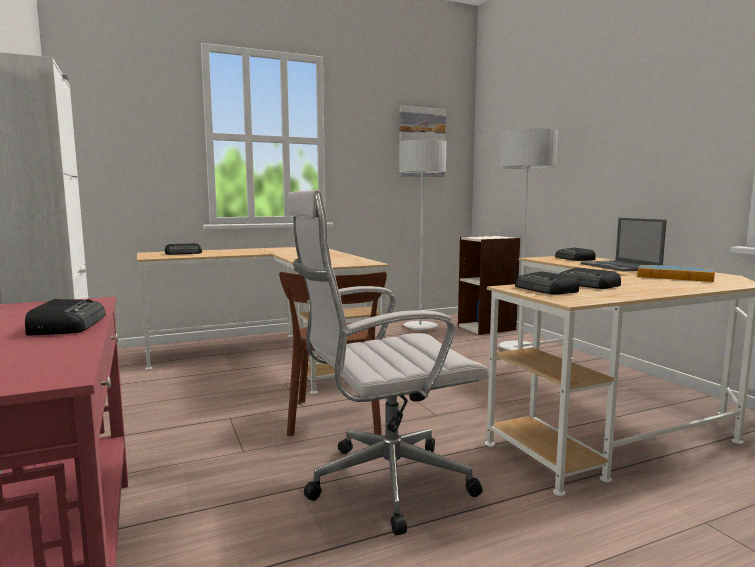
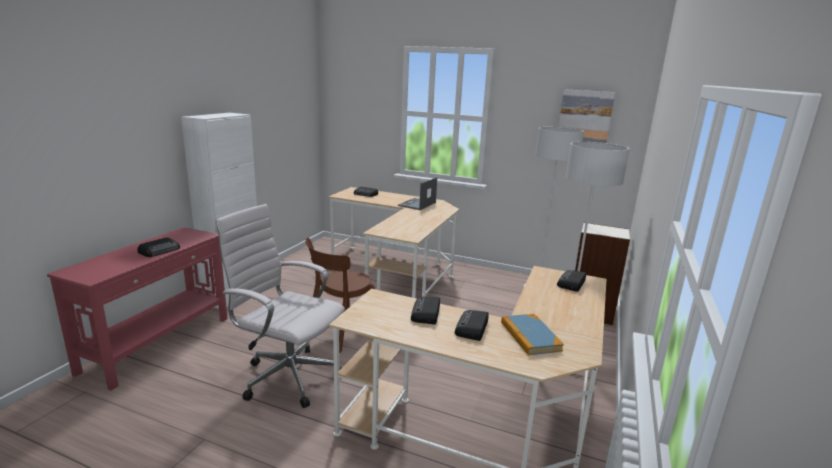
camera: 45 degrees right, 10 degrees up
radio [515,271,579,295] -> radio moved to [455,310,489,341]
laptop [581,218,667,272] -> laptop moved to [398,177,437,210]

